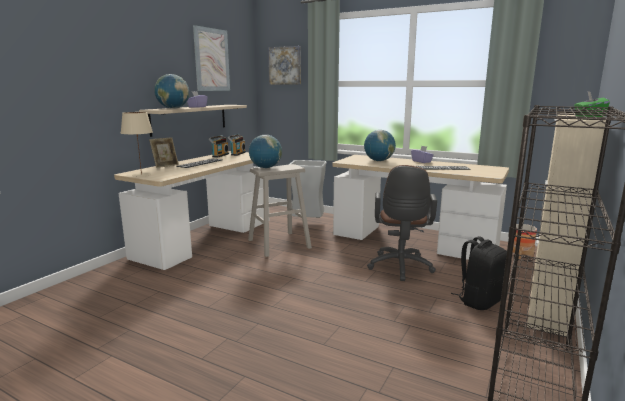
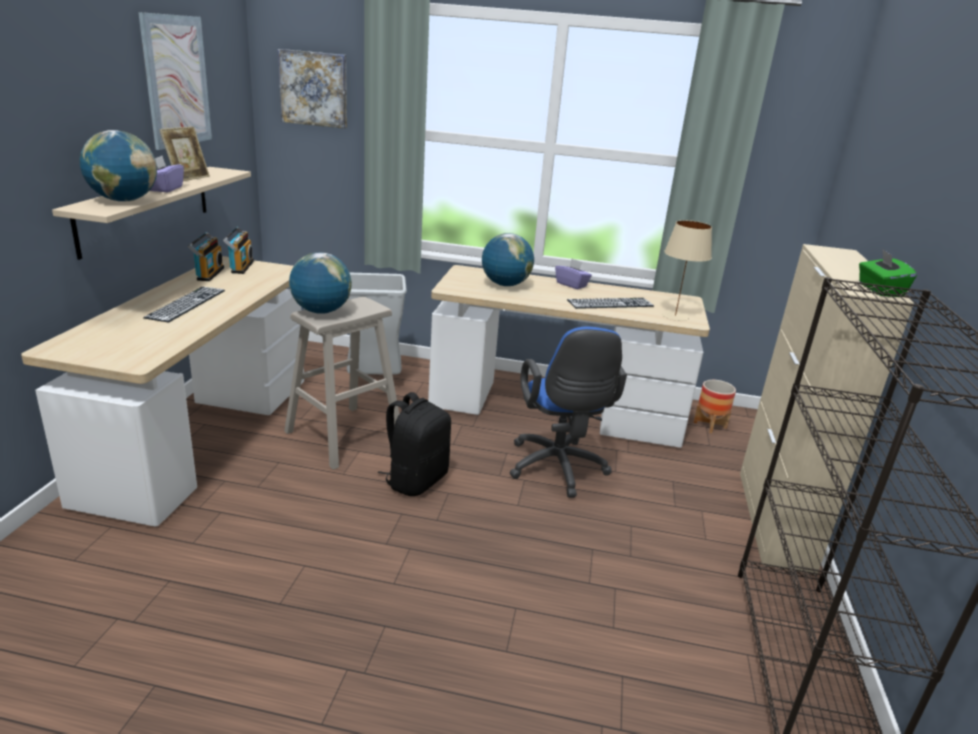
camera: 20 degrees left, 10 degrees up
beige table lamp [121,112,153,177] -> beige table lamp moved to [662,220,712,321]
picture frame [149,138,179,168] -> picture frame moved to [159,127,210,181]
brown office chair [367,165,437,281] -> blue office chair [510,326,627,498]
black backpack [451,236,507,310] -> black backpack moved to [378,392,451,496]

